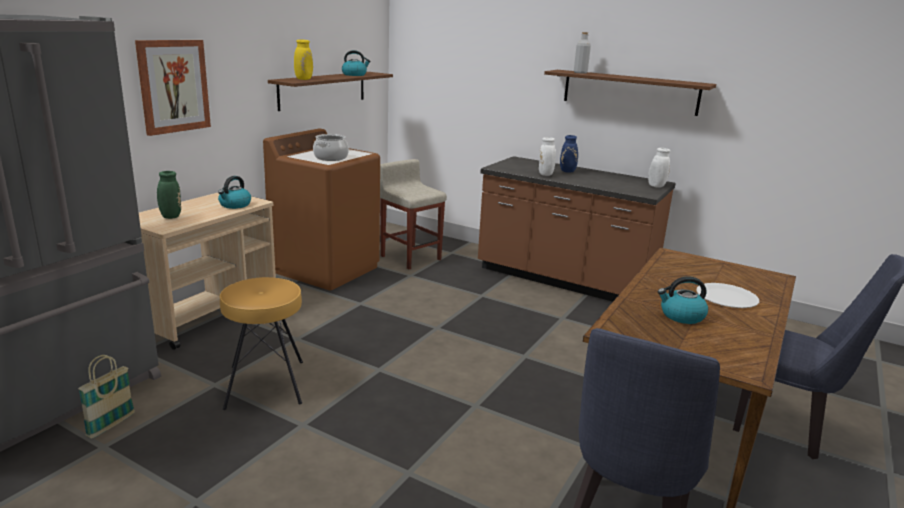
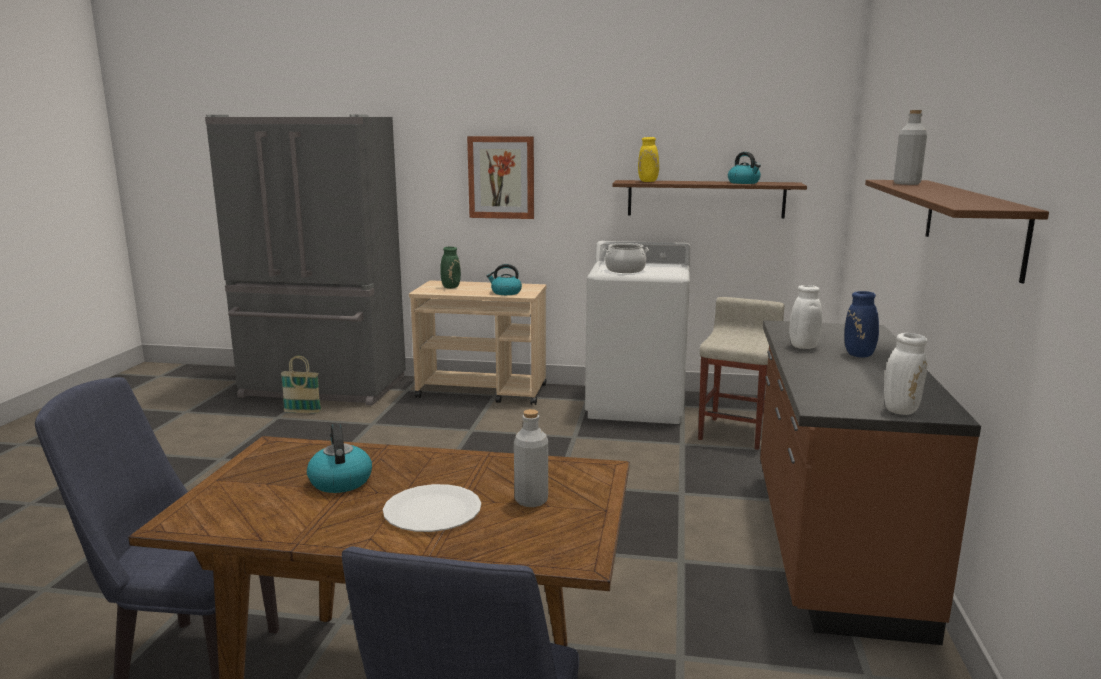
camera: 70 degrees right, 5 degrees down
brown stool [220,277,303,410] -> none
brown washing machine [263,128,380,290] -> white washing machine [585,241,690,424]
none -> grey bottle [514,409,548,507]

